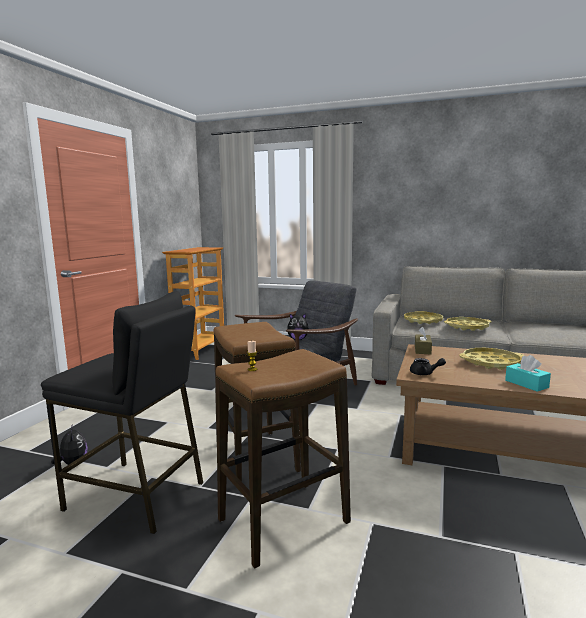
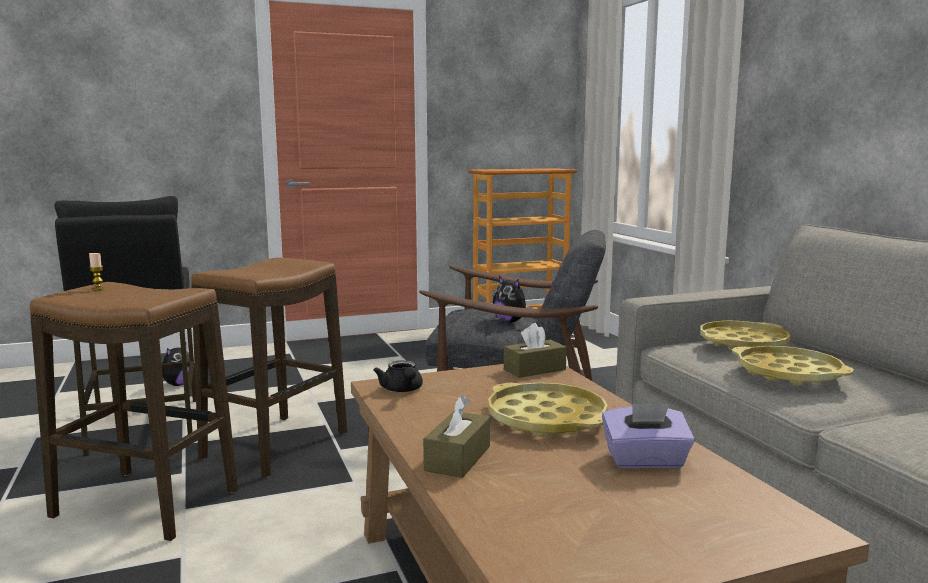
camera: 50 degrees right, 0 degrees up
turquoise tissue box [505,355,551,392] -> brown tissue box [423,396,490,478]
none -> purple tissue box [602,403,695,468]

